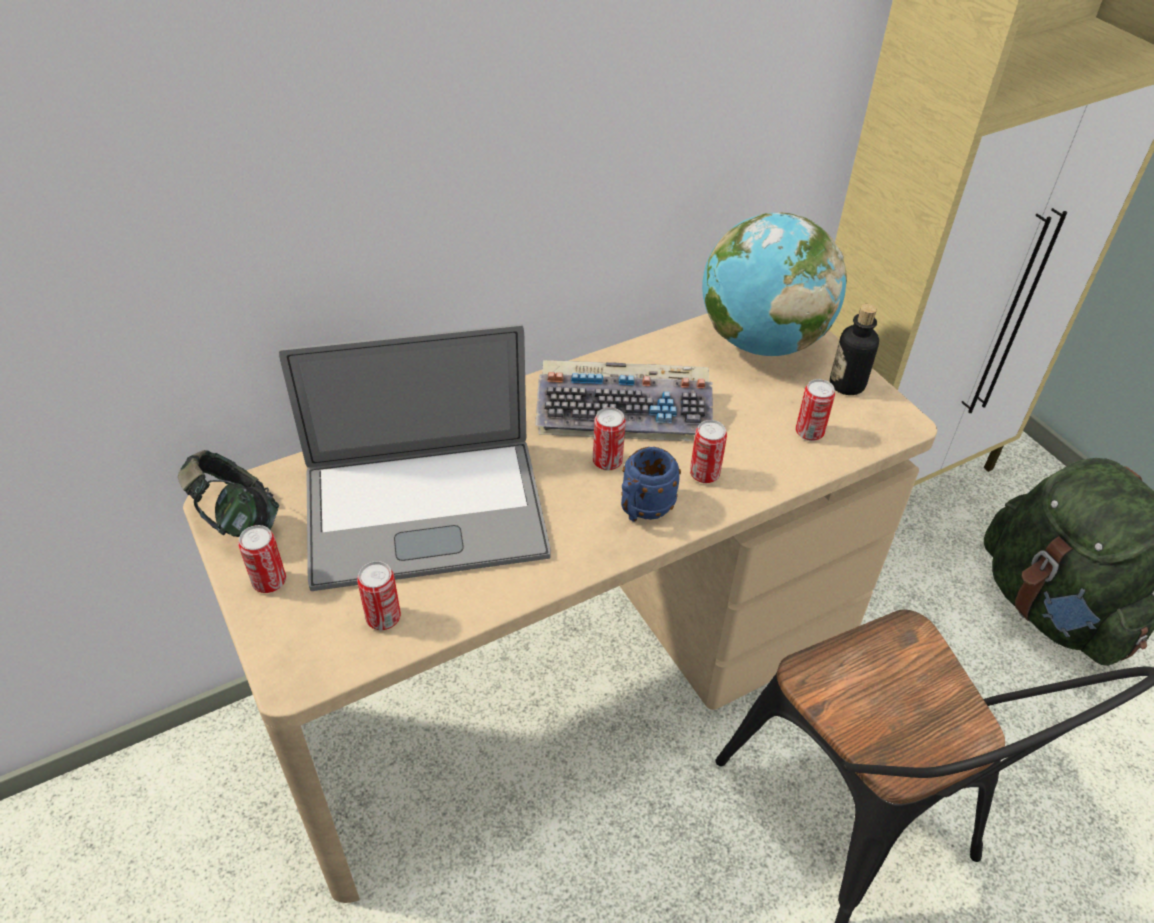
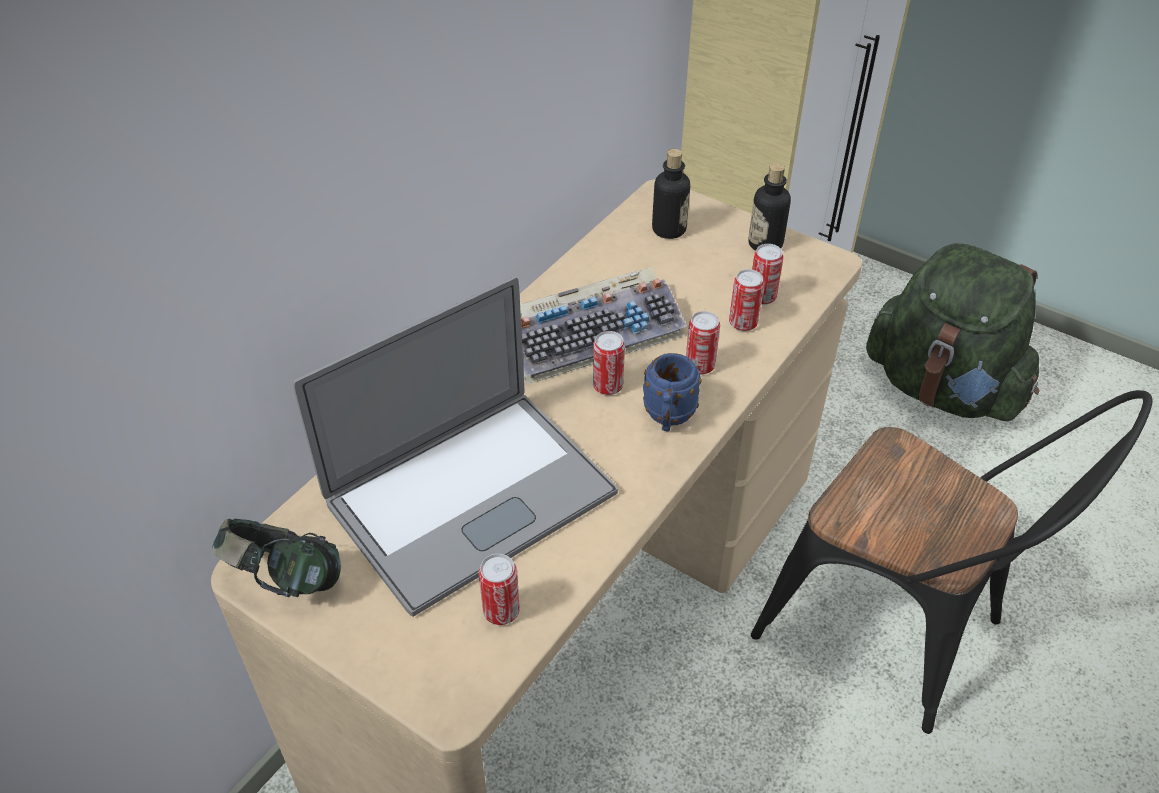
camera: 25 degrees left, 0 degrees up
can [238,525,286,593] -> can moved to [729,269,764,331]
globe [702,212,847,356] -> bottle [652,149,690,239]

